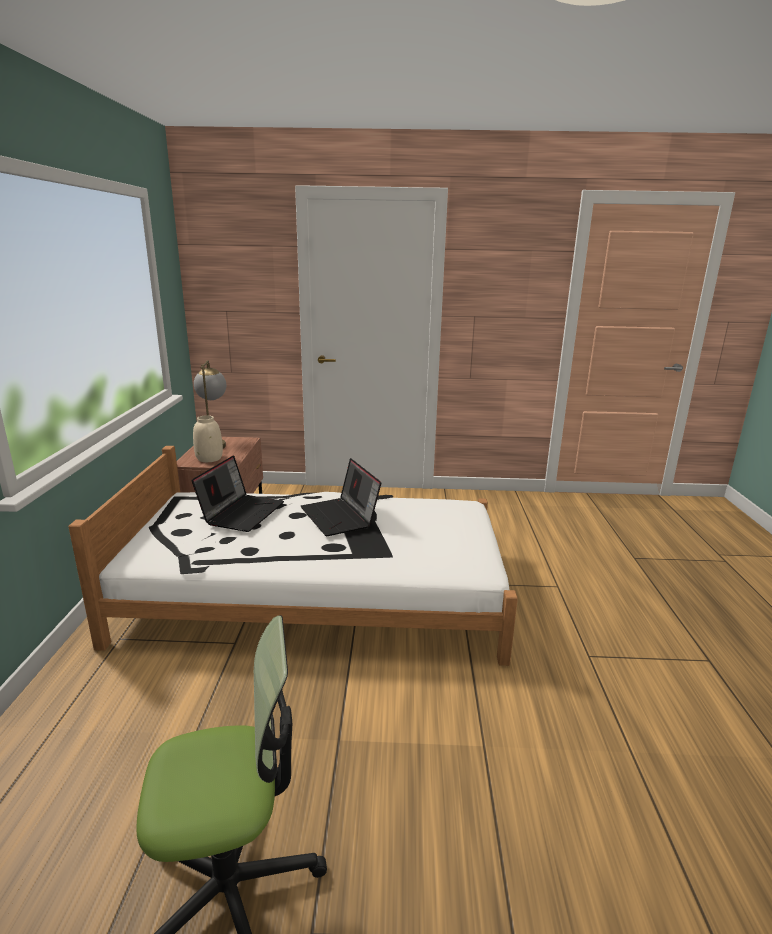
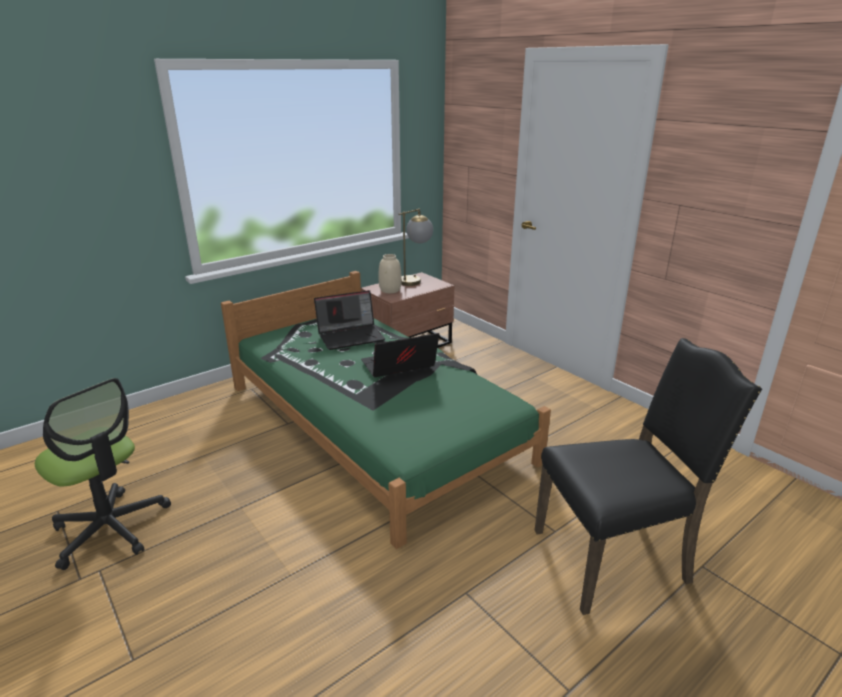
camera: 50 degrees right, 5 degrees up
white bed [68,446,518,666] -> green bed [221,271,551,549]
laptop [301,458,381,536] -> laptop turned 45 degrees clockwise [361,333,439,377]
none -> black chair [535,338,762,615]

